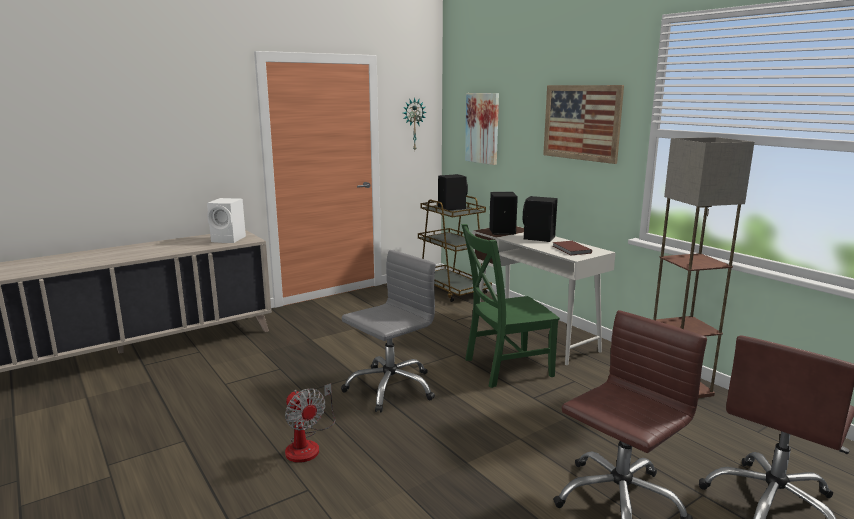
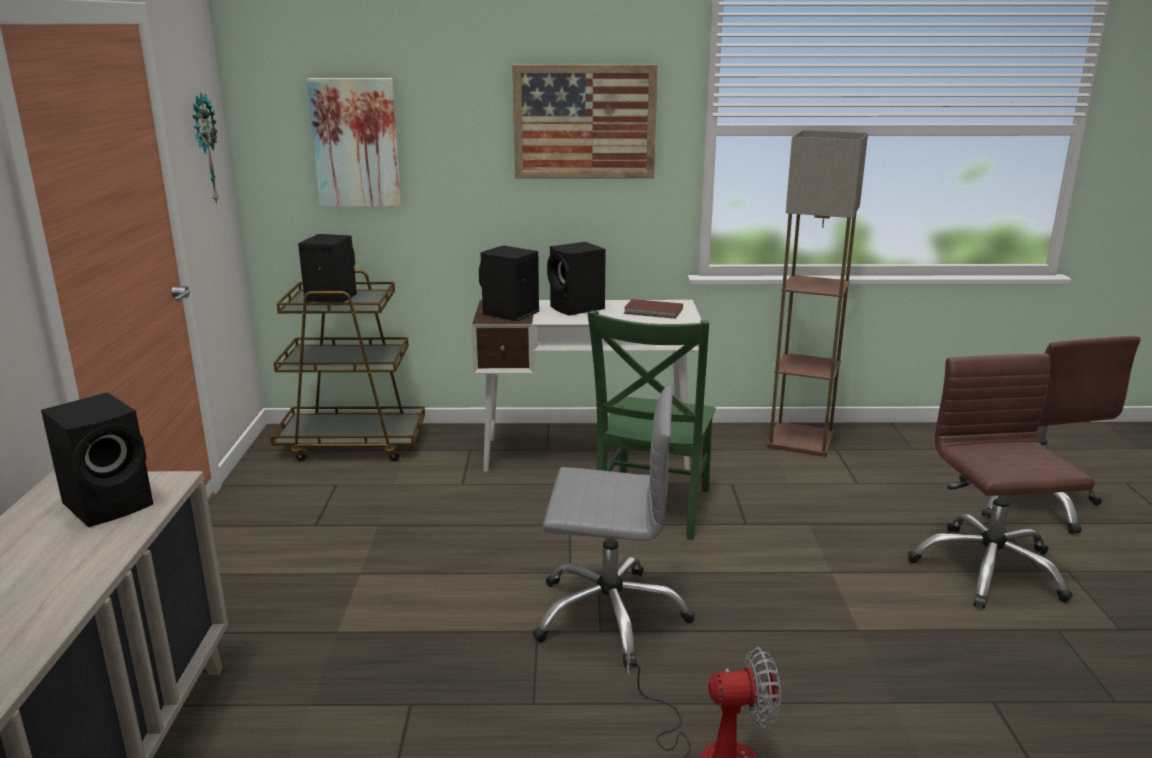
camera: 55 degrees left, 5 degrees up
white speaker [207,198,246,243] -> black speaker [41,392,153,527]
grey office chair [341,250,436,413] -> grey office chair turned 105 degrees clockwise [532,386,695,667]

